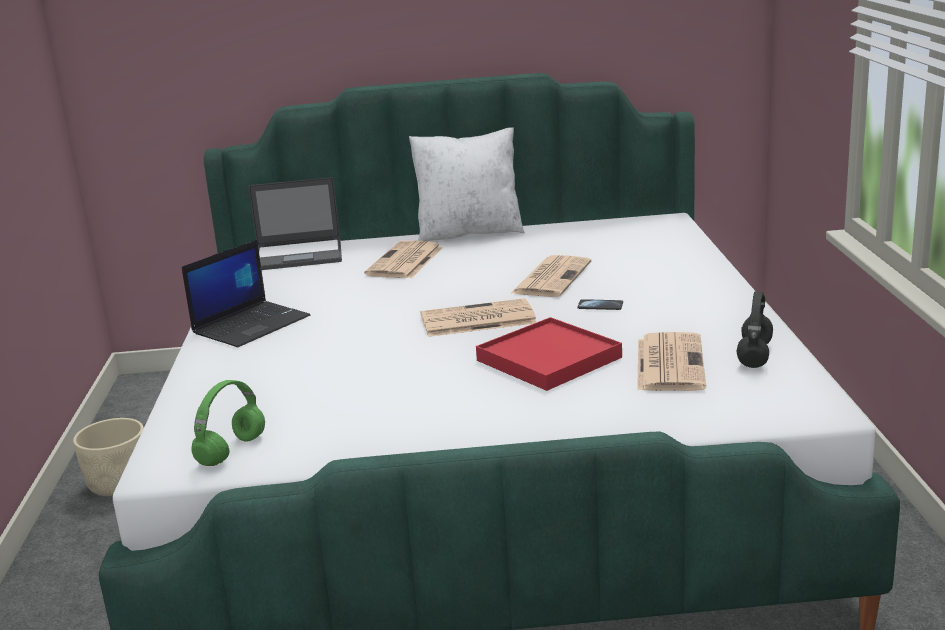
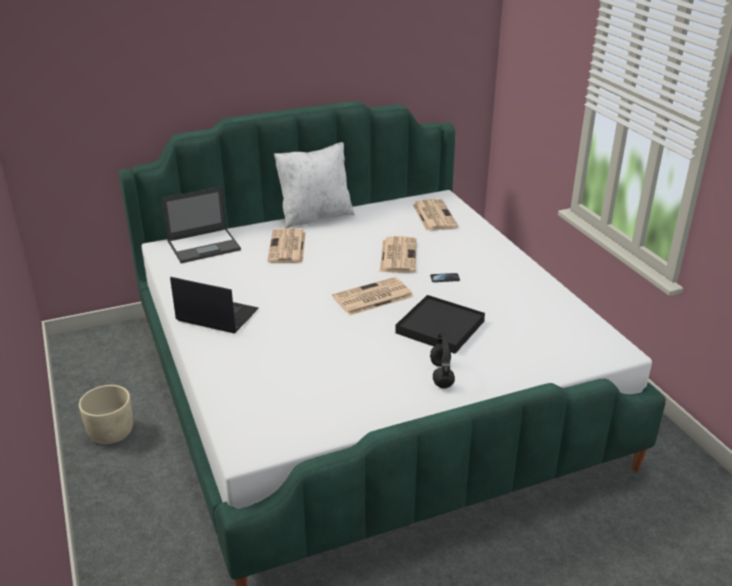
camera: 20 degrees left, 10 degrees up
laptop [182,240,310,347] -> laptop turned 90 degrees counterclockwise [170,277,259,334]
green headphones [192,380,265,466] -> none
red tray [476,317,622,391] -> black tray [395,295,485,354]
newspaper [637,332,706,391] -> newspaper moved to [412,199,458,231]
black headphones [736,291,773,368] -> black headphones moved to [430,333,455,388]

